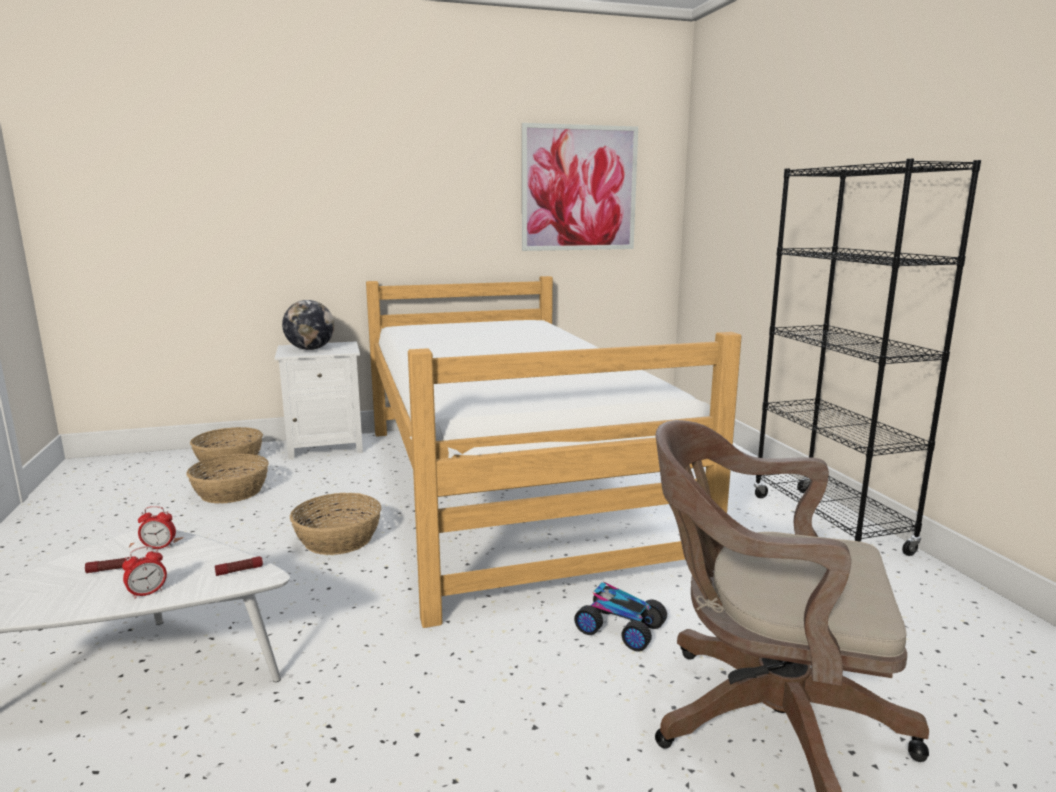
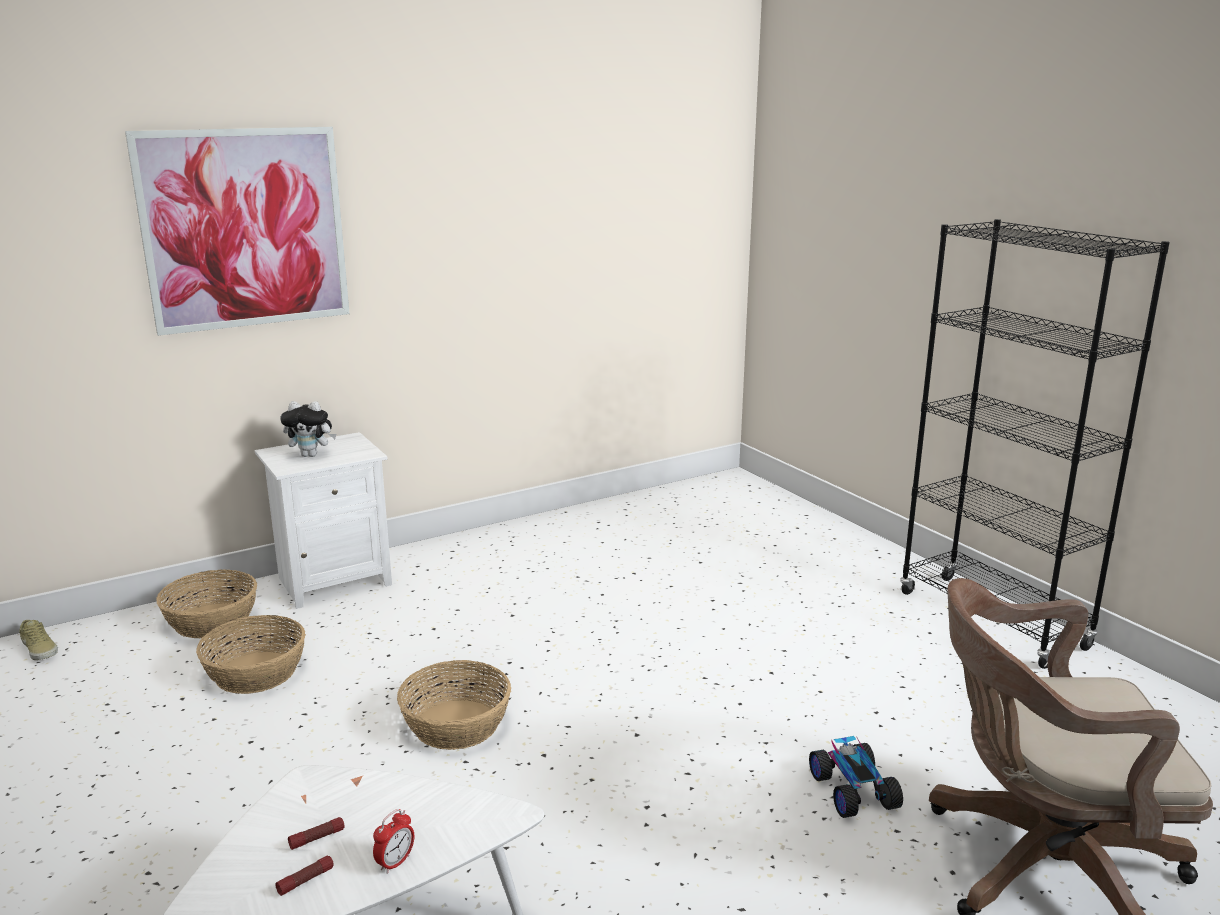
camera: 15 degrees left, 5 degrees up
alarm clock [138,506,176,549] -> none
flashlight [215,556,263,576] -> flashlight moved to [275,856,334,896]
globe [282,300,334,350] -> plush toy [280,401,336,457]
bed [366,276,742,628] -> none
picture [522,123,638,251] -> picture moved to [125,127,350,336]
toy car [574,581,667,652] -> toy car turned 60 degrees clockwise [809,736,903,818]
none -> beige shoe [19,620,58,660]

